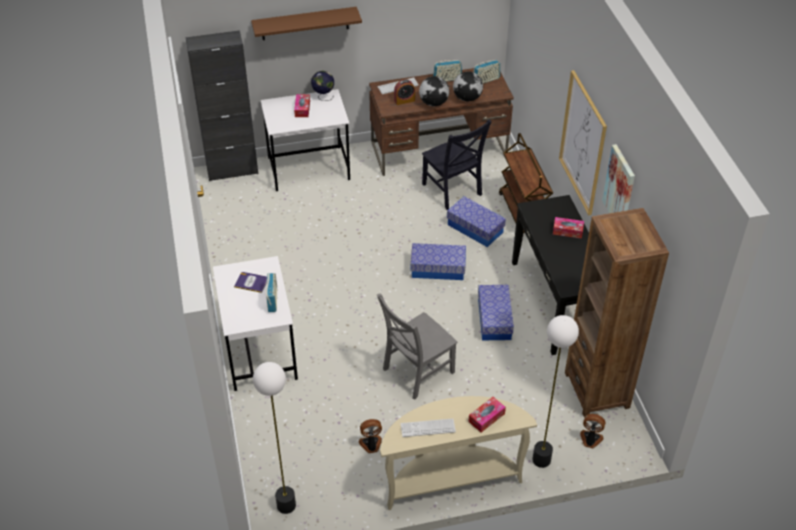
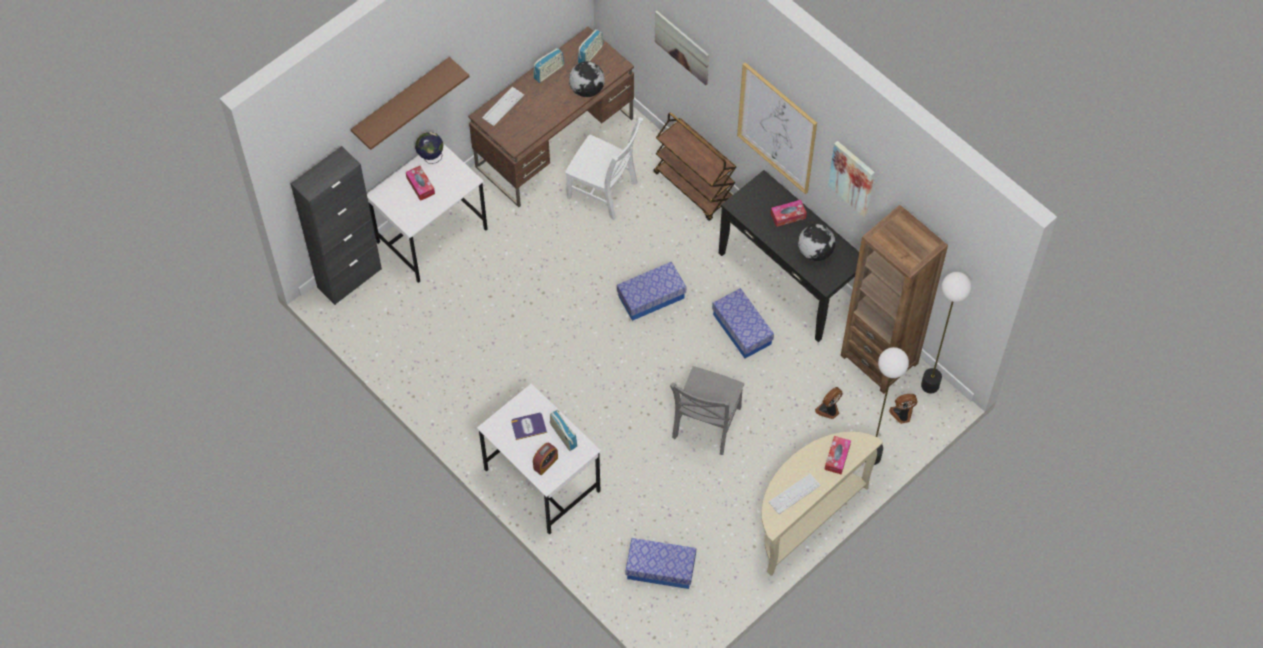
camera: 30 degrees left, 15 degrees up
floor lamp [253,362,296,514] -> floor lamp moved to [921,272,972,393]
fan [359,419,382,453] -> fan moved to [815,387,842,419]
alarm clock [394,79,415,105] -> alarm clock moved to [533,443,558,475]
globe [419,76,449,106] -> globe moved to [798,224,836,261]
black chair [422,119,492,210] -> white chair [565,117,643,220]
storage box [447,196,506,247] -> storage box moved to [626,538,696,589]
none -> picture [655,11,709,85]

